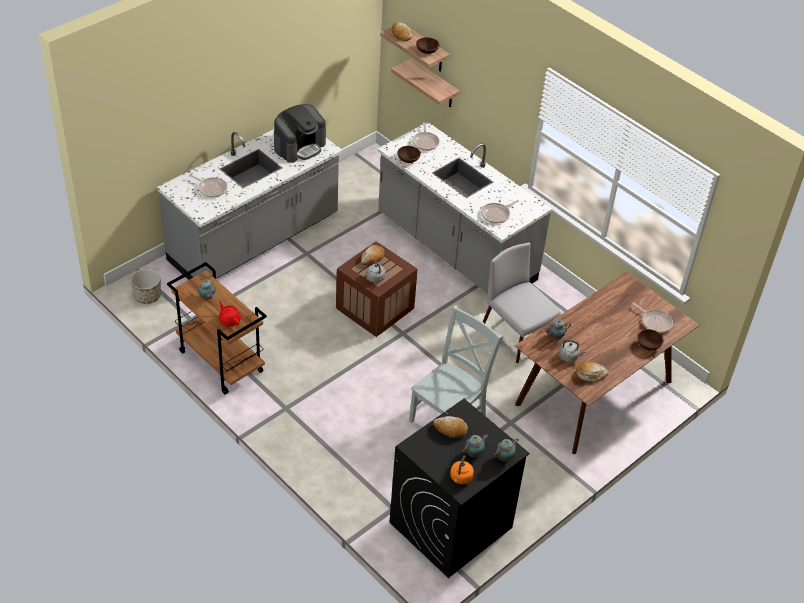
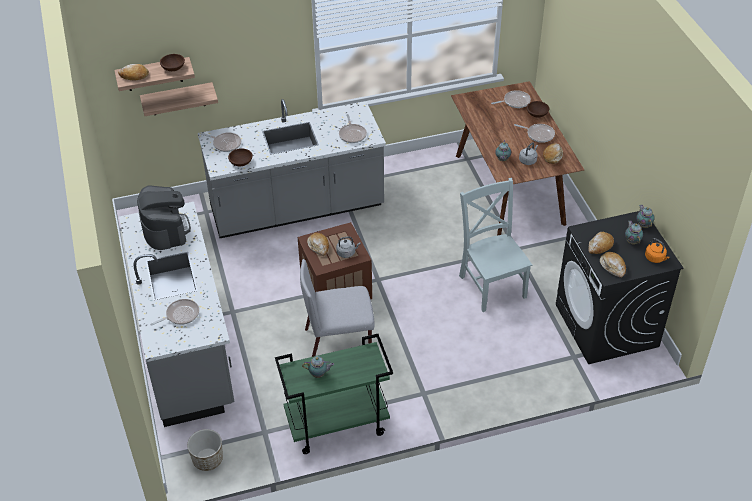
camera: 60 degrees left, 0 degrees up
brown cart [167,262,267,395] -> green cart [275,334,393,454]
red teapot [219,301,241,326] -> none
grey chair [483,243,561,363] -> grey chair moved to [300,259,375,357]
none -> frying pan [514,124,555,143]
none -> bread [600,252,626,278]

